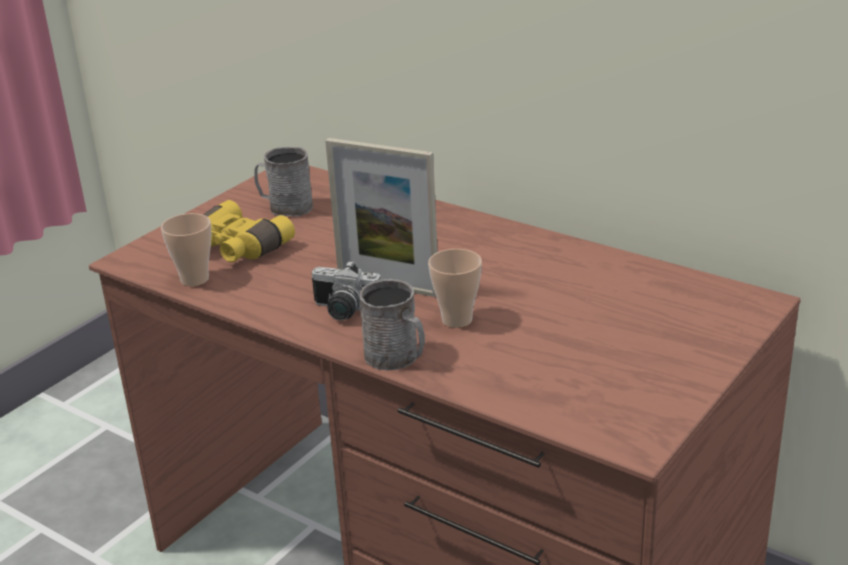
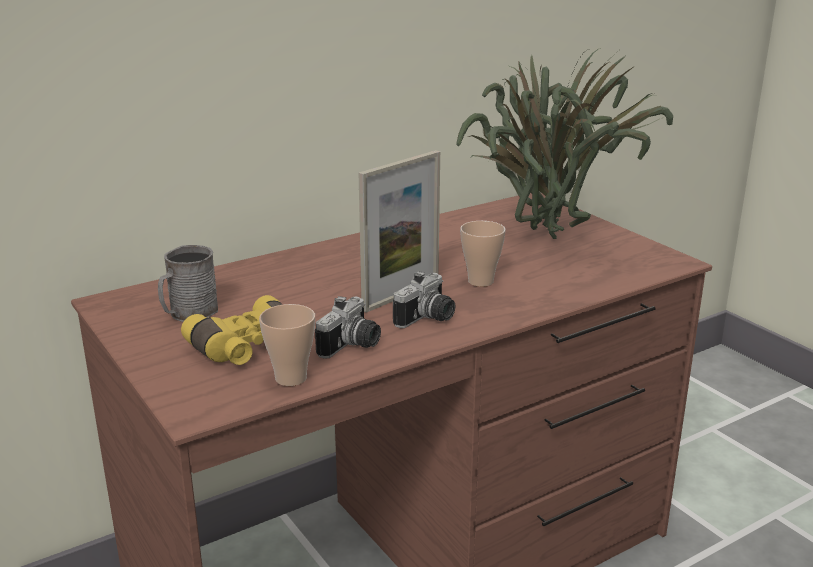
camera: 70 degrees left, 5 degrees down
grey mug [360,279,425,370] -> none
none -> camera [315,296,381,359]
none -> potted plant [456,48,673,239]

